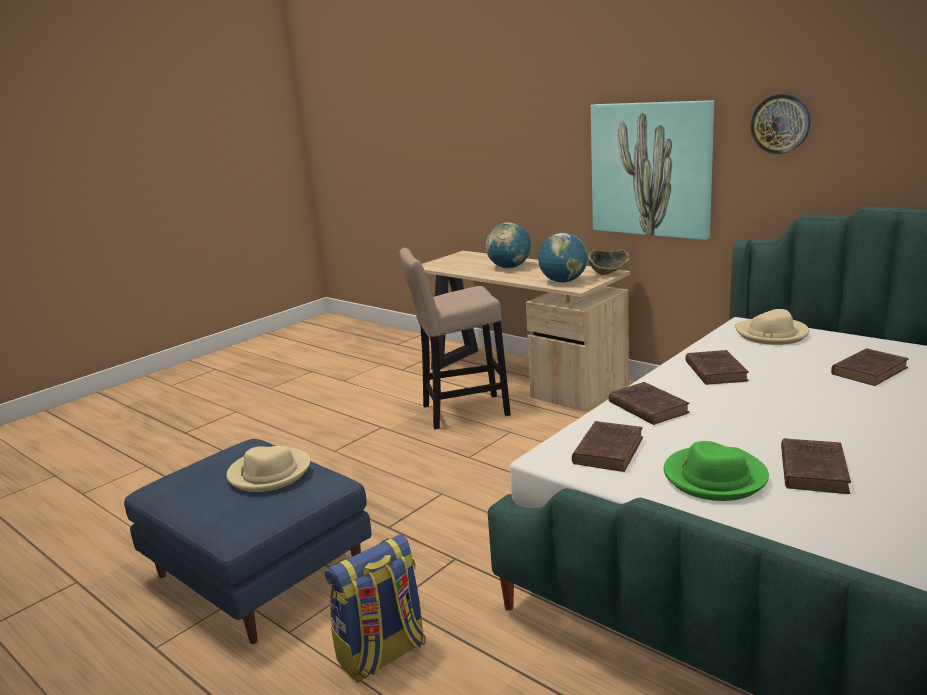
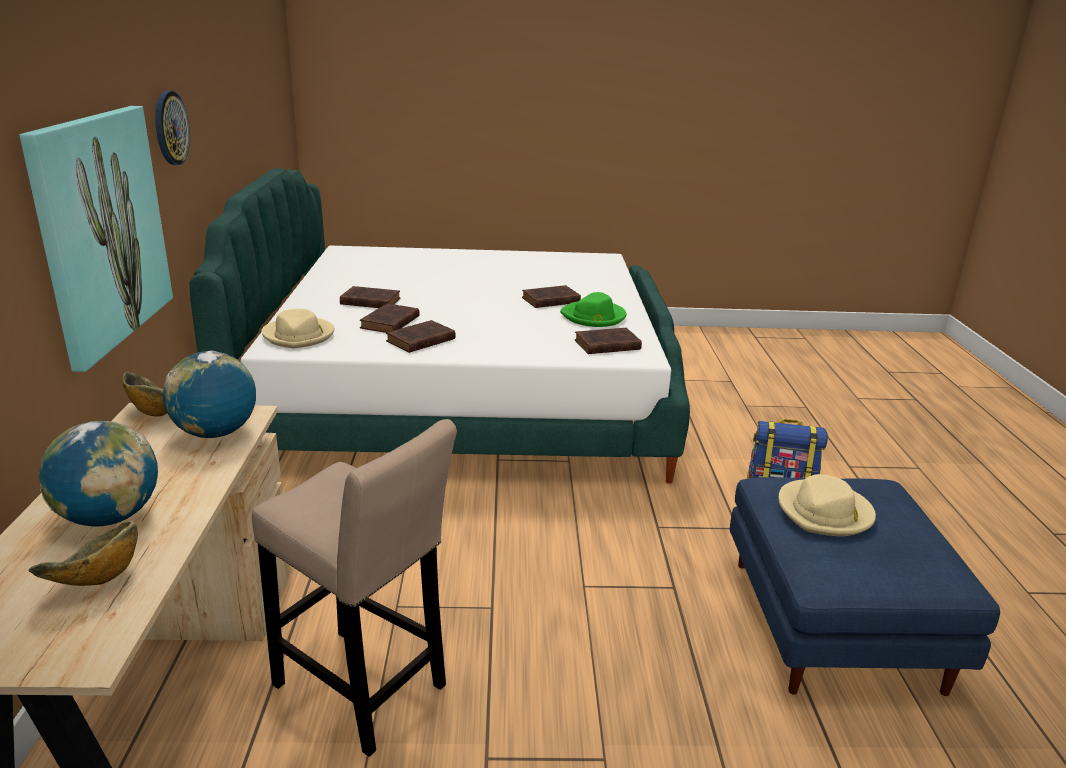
camera: 135 degrees left, 5 degrees up
brown book [609,382,690,425] -> brown book moved to [360,303,420,333]
none -> bowl [29,521,138,586]

